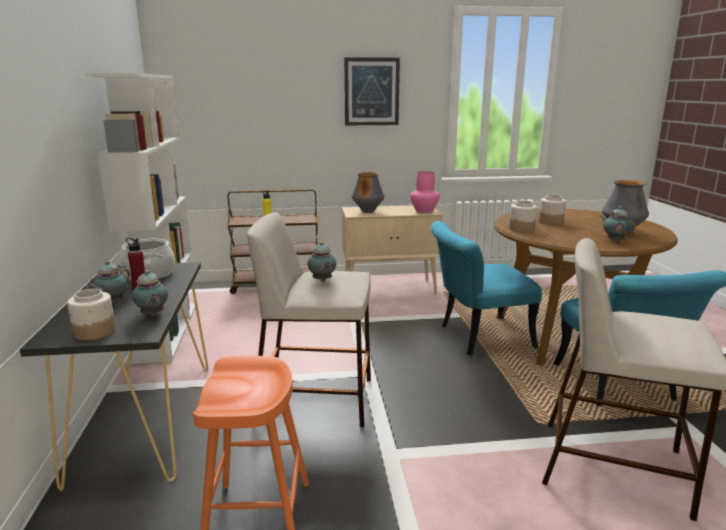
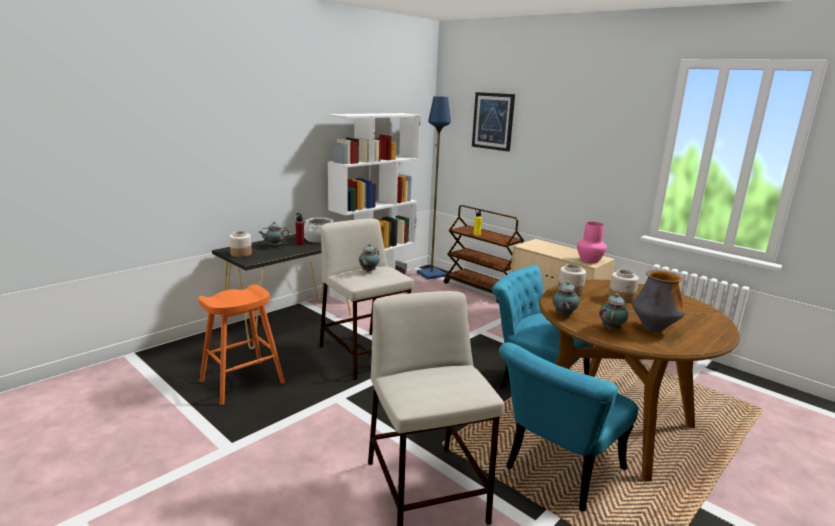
camera: 50 degrees right, 0 degrees up
teapot [132,270,168,316] -> teapot moved to [553,281,579,317]
picture [344,57,400,126] -> picture moved to [472,92,515,152]
vase [352,172,384,213] -> none
none -> blue floor lamp [417,96,451,279]

